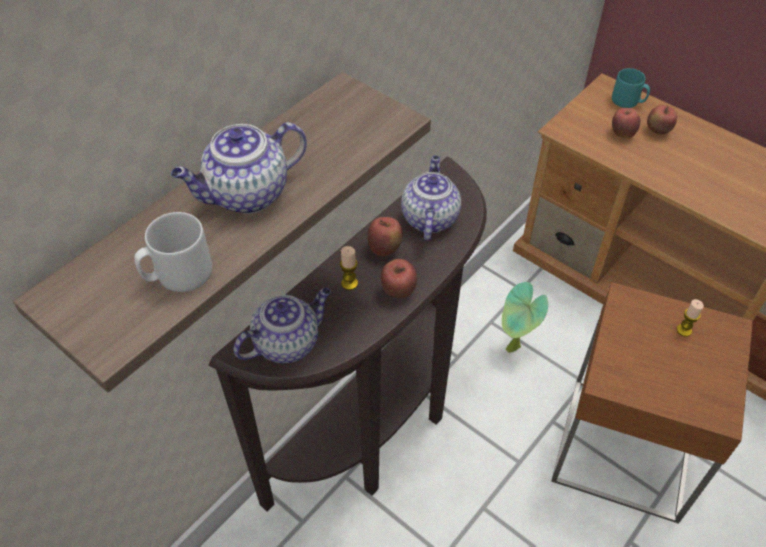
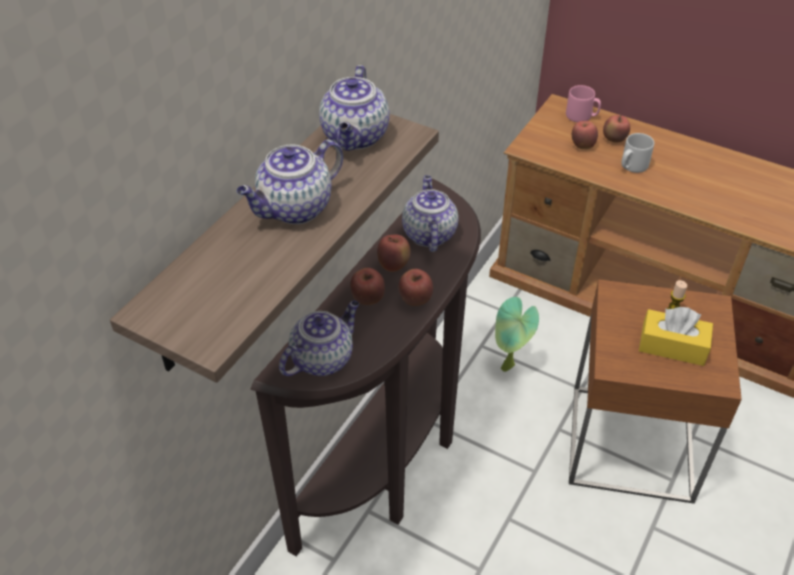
camera: 10 degrees left, 5 degrees down
grey mug [134,212,212,292] -> grey mug moved to [622,133,654,173]
candle [340,246,358,290] -> apple [350,268,385,305]
turquoise mug [612,68,650,108] -> pink mug [566,85,601,122]
none -> teapot [319,65,390,151]
none -> yellow tissue box [639,307,713,366]

